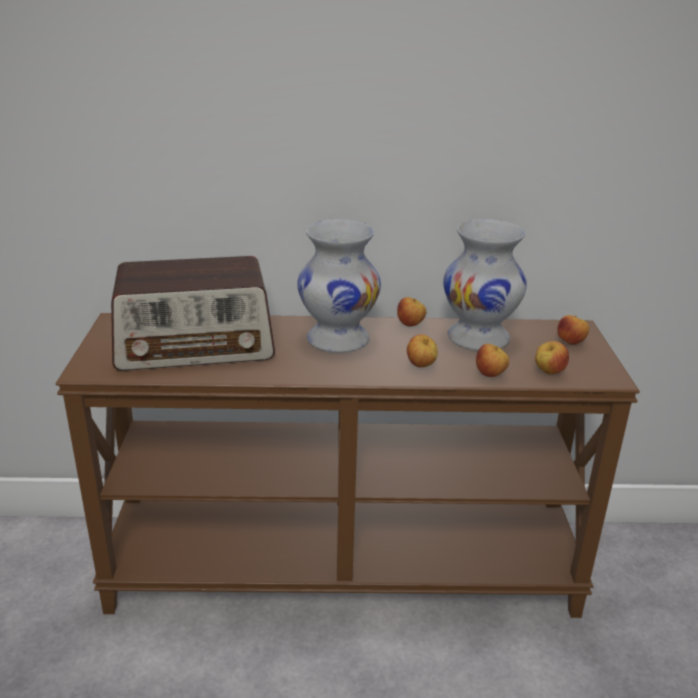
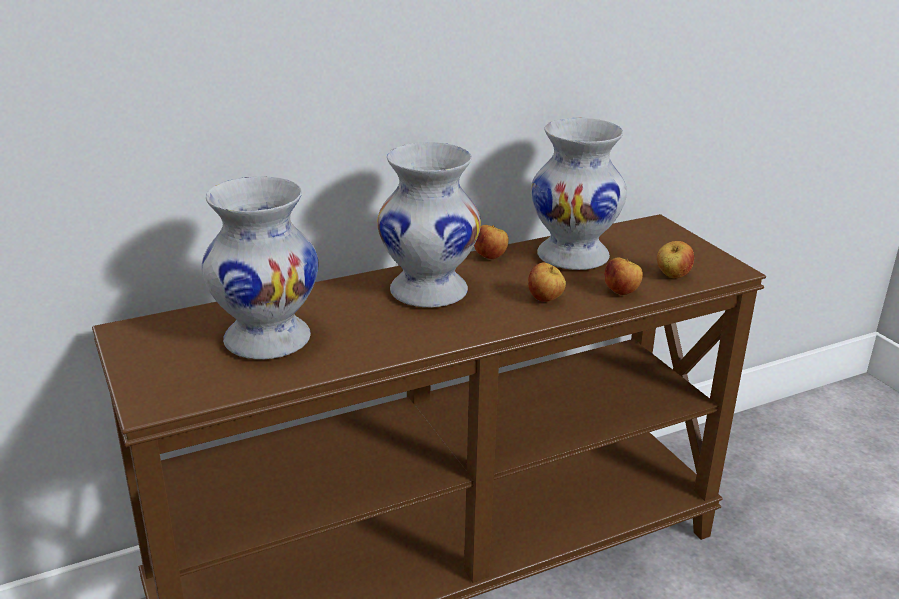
camera: 25 degrees left, 0 degrees up
radio [111,256,275,371] -> white vase [202,176,319,360]
apple [557,315,589,345] -> none

